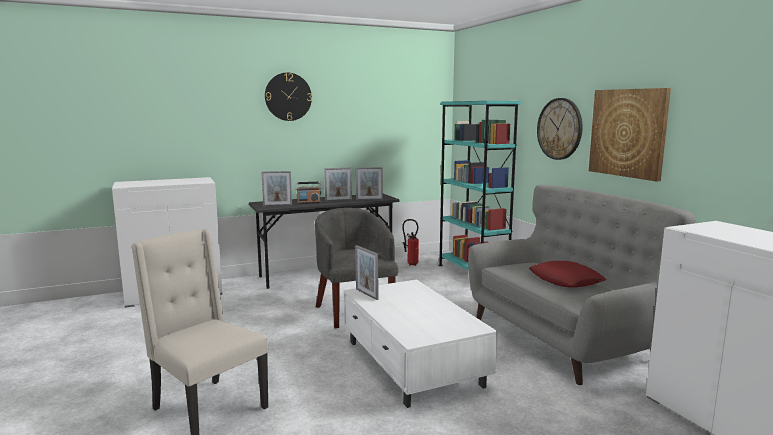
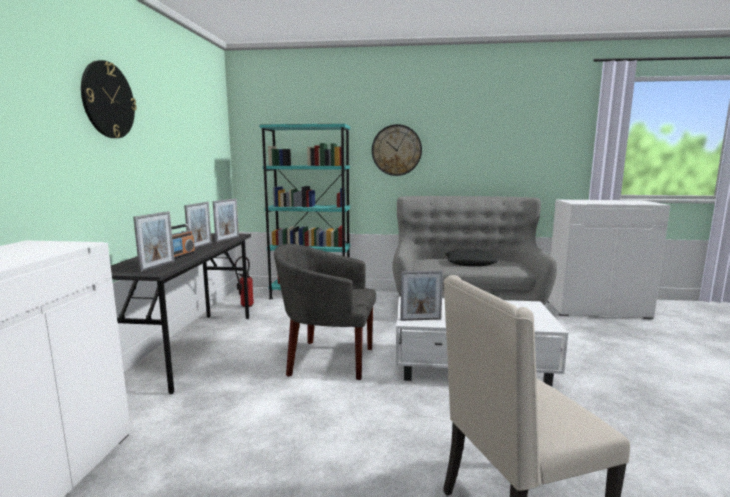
camera: 60 degrees left, 0 degrees up
red pillow [529,261,606,287] -> black pillow [445,249,498,266]
picture [589,88,671,181] -> none

